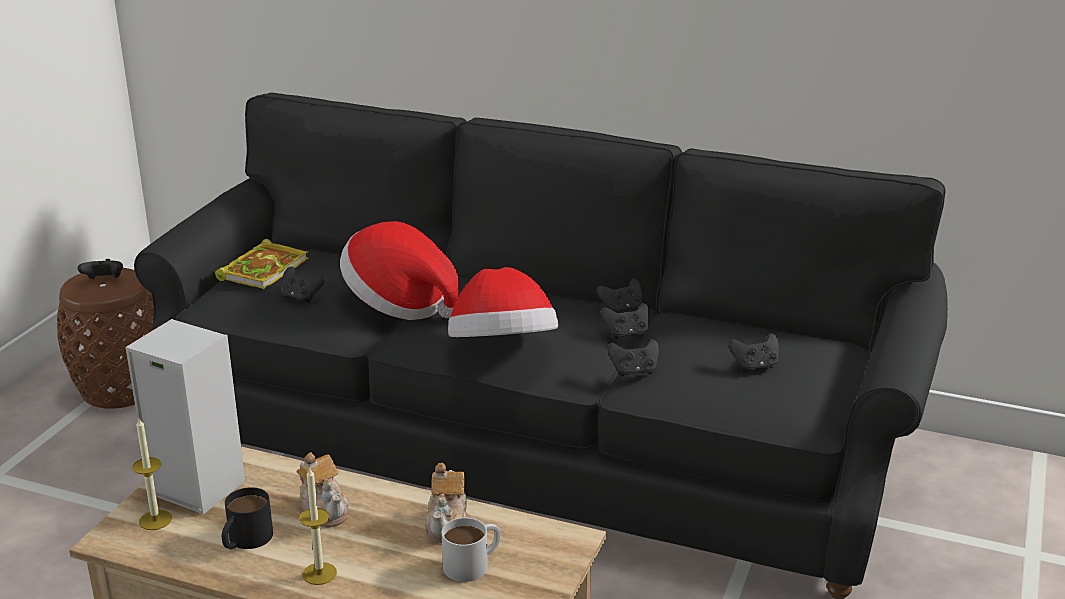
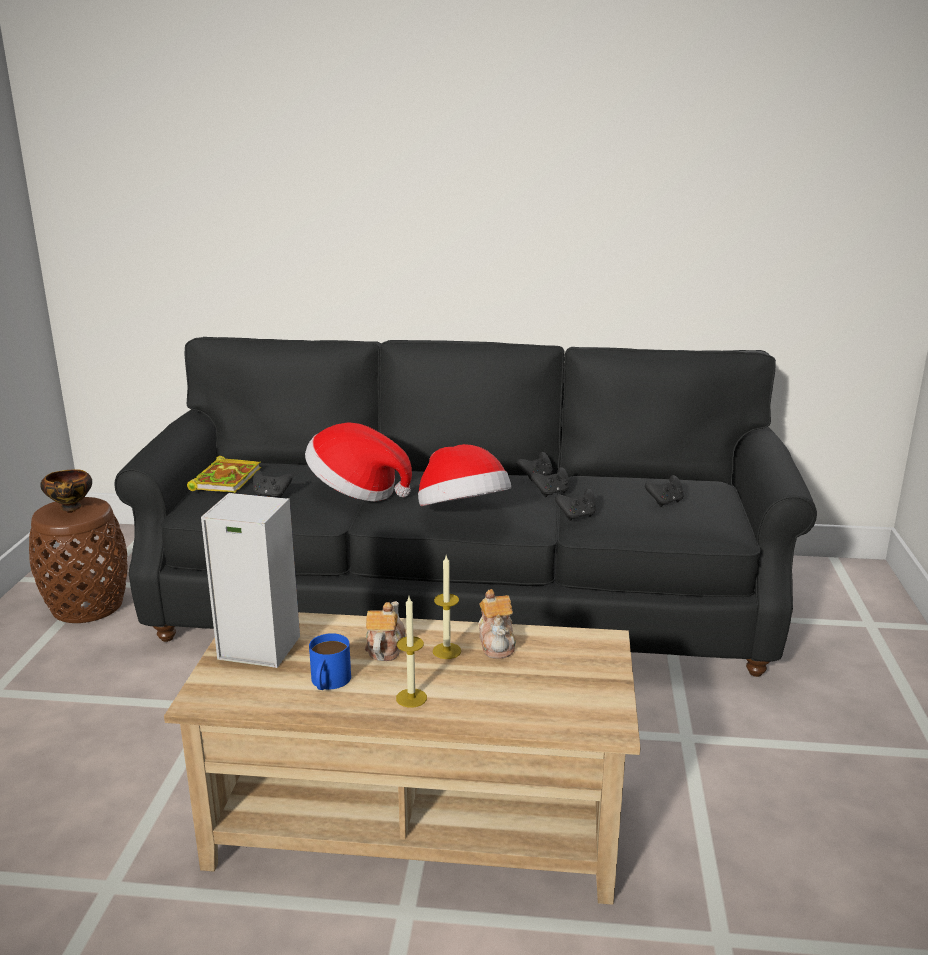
camera: 15 degrees left, 5 degrees down
black game controller [78,259,123,279] -> bowl [40,469,92,511]
candle [132,418,172,530] -> candle moved to [433,556,461,659]
black mug [222,487,273,549] -> blue mug [309,633,351,690]
teapot [297,452,349,528] -> teapot turned 120 degrees counterclockwise [365,601,406,661]
white mug [442,518,501,582] -> none

